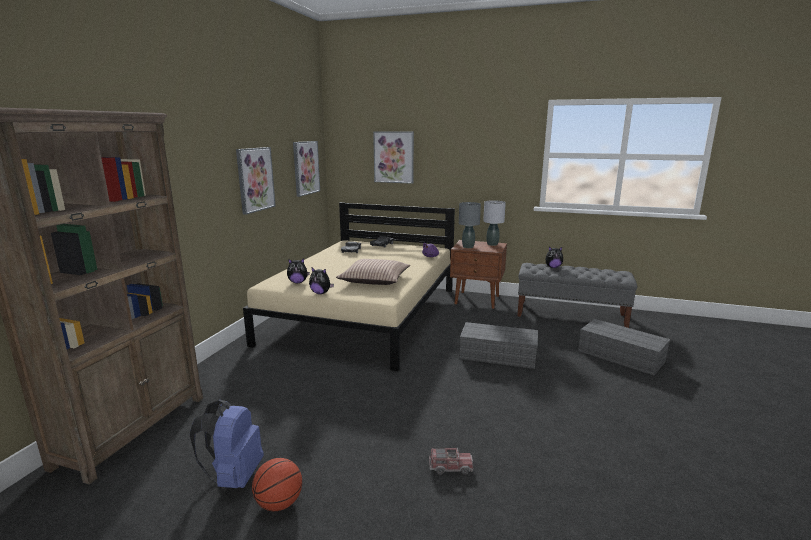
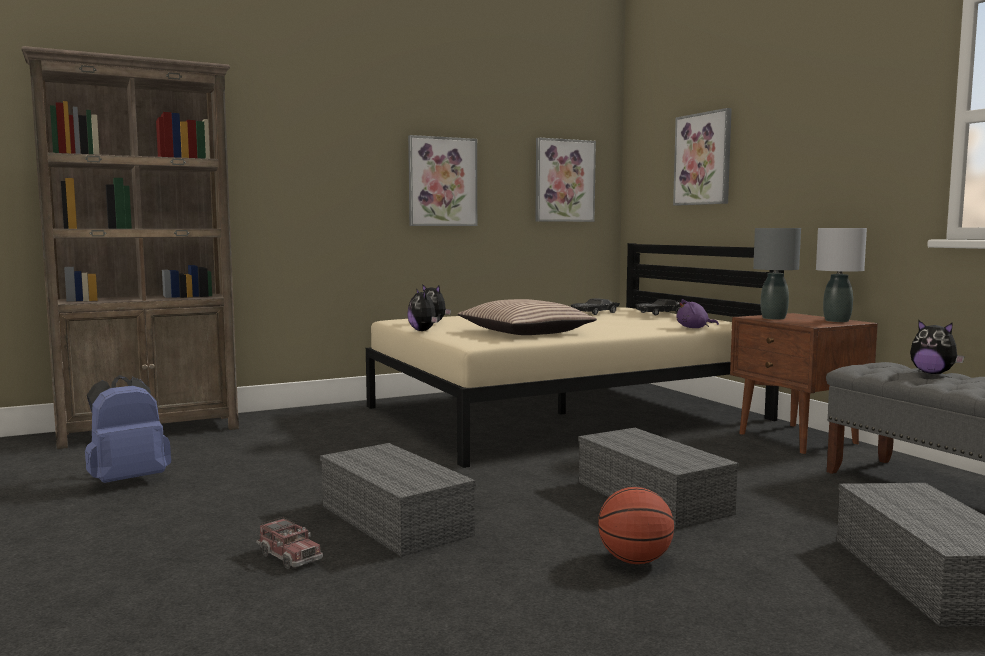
camera: 45 degrees right, 10 degrees down
basketball [252,458,302,511] -> basketball moved to [598,487,674,564]
none -> grey storage box [320,443,476,557]

